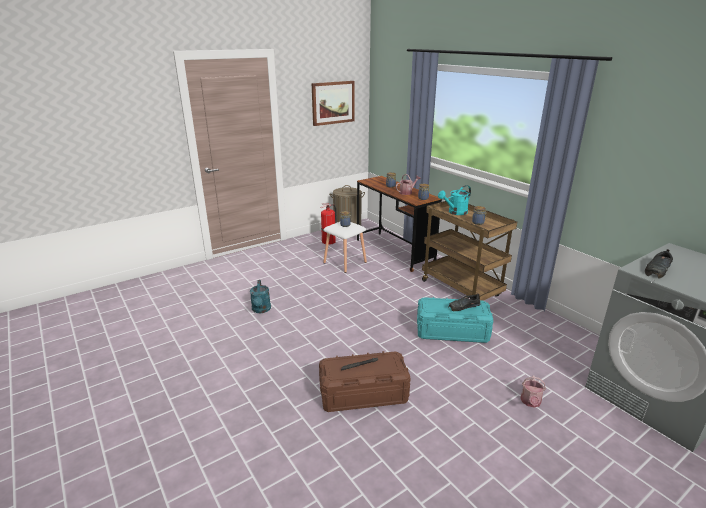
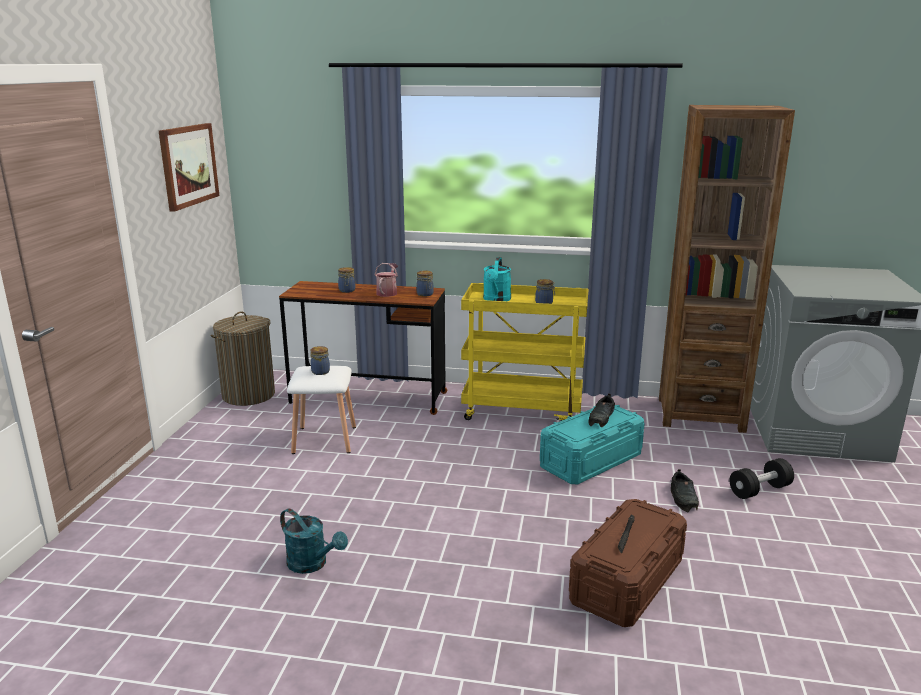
camera: 45 degrees left, 5 degrees down
fire extinguisher [320,203,337,245] -> none
brown cart [422,200,517,301] -> yellow cart [461,283,588,421]
watering can [520,375,546,408] -> black dumbbell [730,458,794,499]
black shoe [645,249,673,279] -> black shoe moved to [671,469,699,512]
none -> brown bookcase [659,105,795,433]

